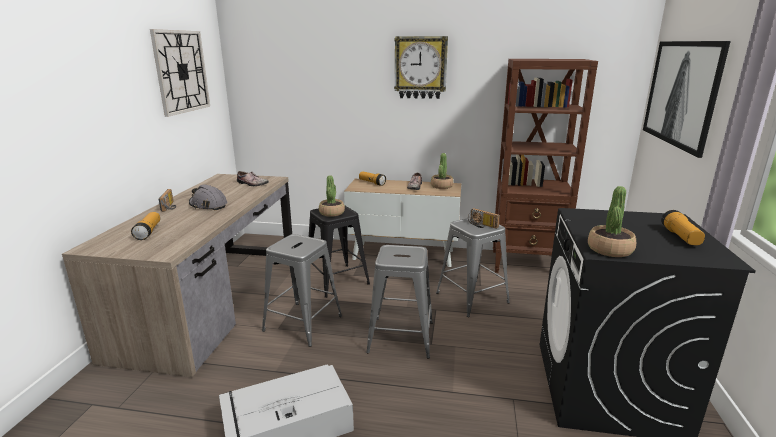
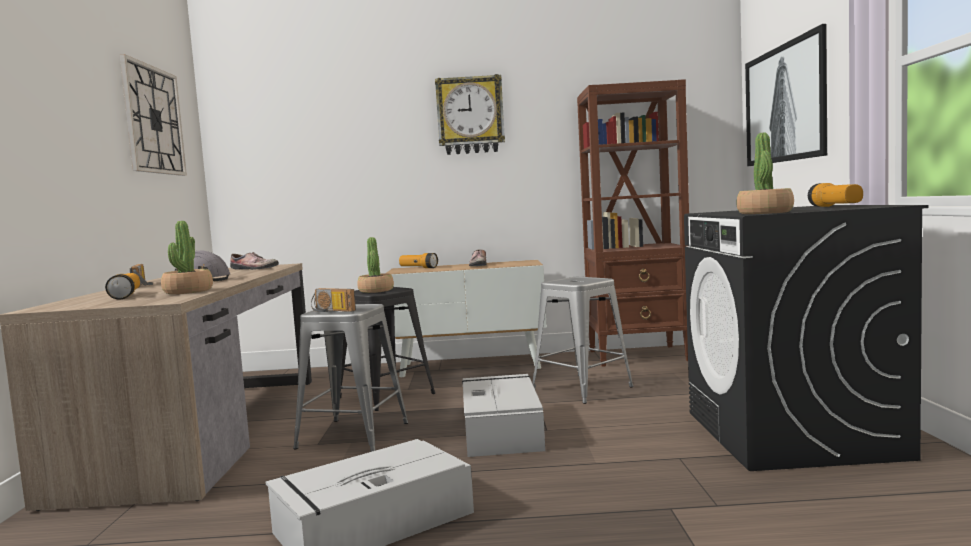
camera: 10 degrees left, 15 degrees down
grey stool [366,245,433,358] -> grey storage box [462,374,545,457]
potted plant [431,153,454,189] -> potted plant moved to [161,221,213,294]
radio [468,208,500,229] -> radio moved to [311,288,356,312]

